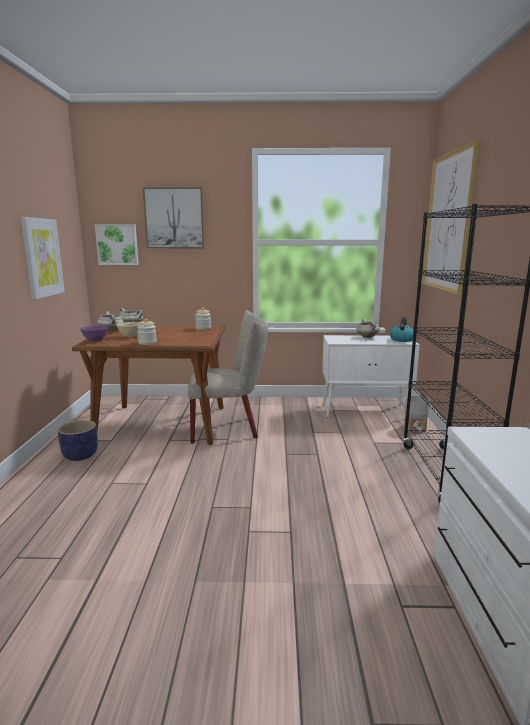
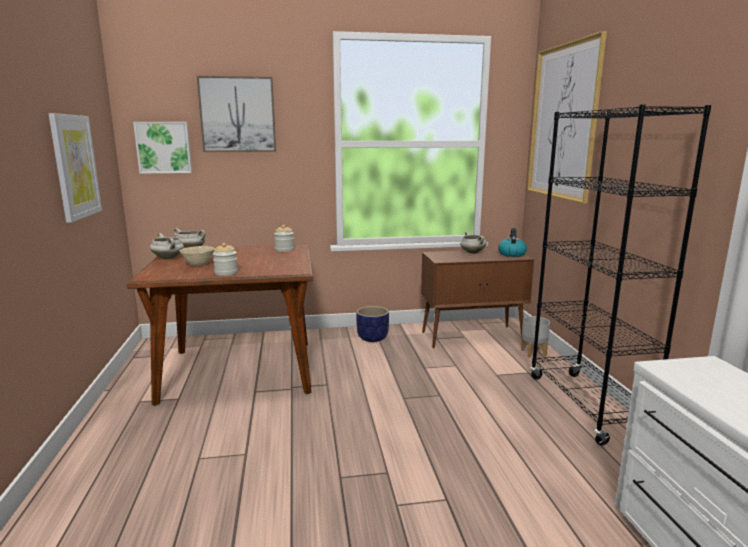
camera: 10 degrees left, 0 degrees up
planter [58,420,98,461] -> planter moved to [356,306,389,342]
purple bowl [80,325,109,342] -> none
beige chair [188,310,268,444] -> none
white cabinet [322,335,420,418] -> brown cabinet [421,249,534,348]

